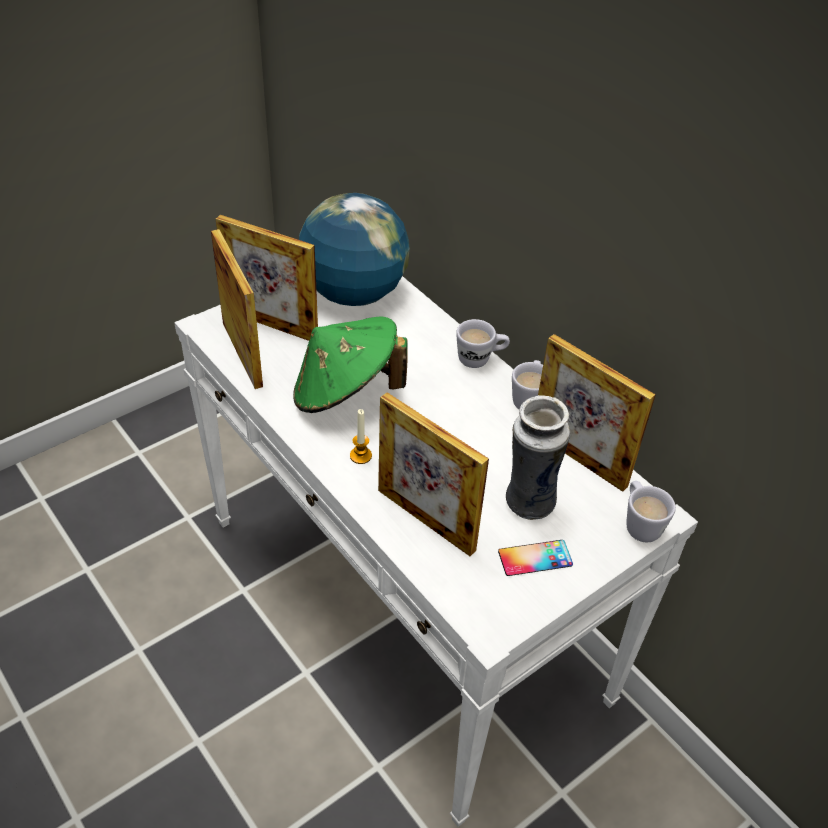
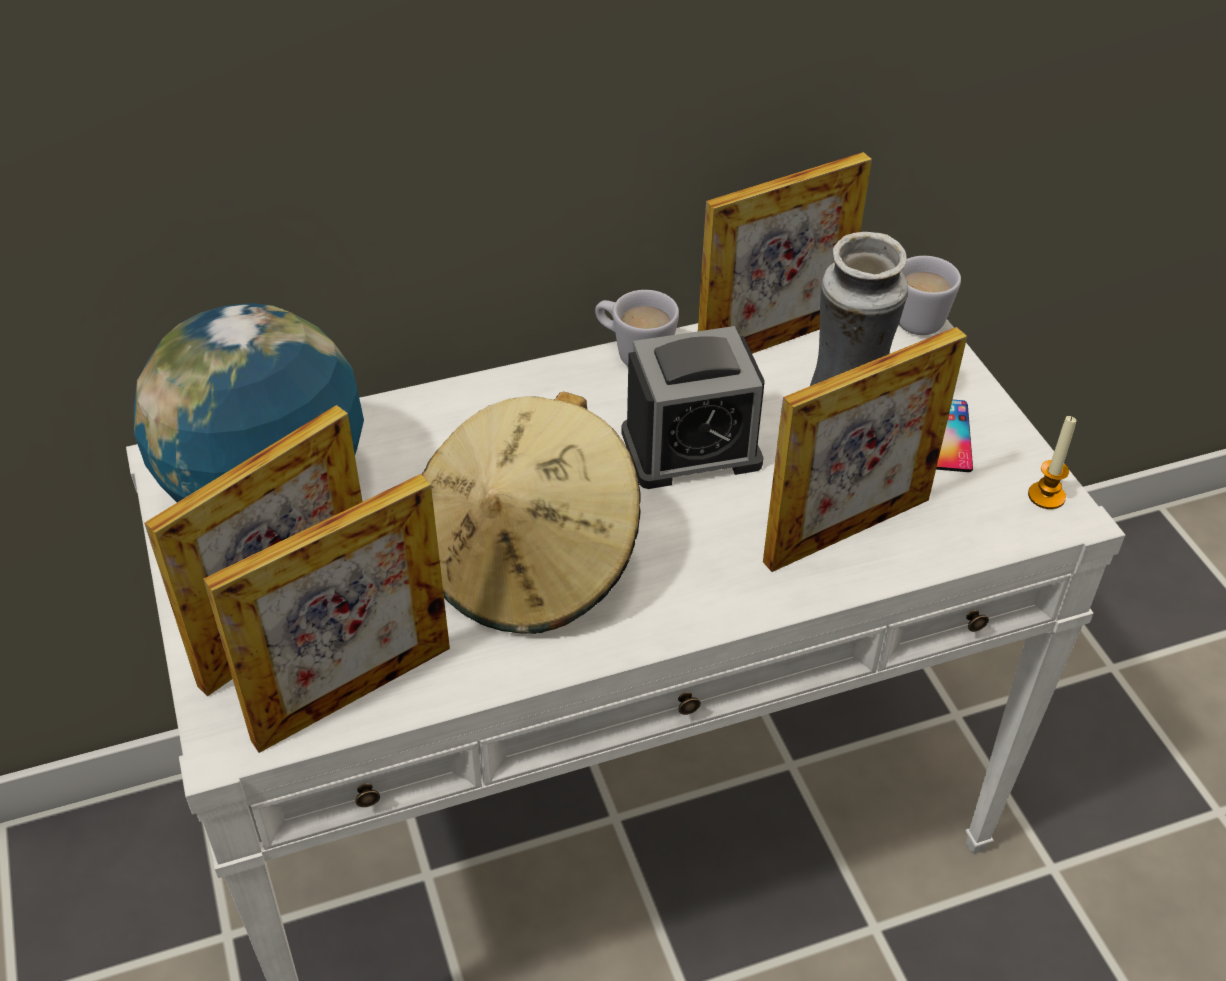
camera: 70 degrees left, 0 degrees up
picture frame [211,229,263,389] -> picture frame turned 150 degrees clockwise [203,474,450,753]
green hat [293,317,408,413] -> beige hat [422,391,641,634]
candle [350,409,372,464] -> candle moved to [1028,416,1076,509]
white mug [456,319,510,368] -> none
none -> alarm clock [621,326,765,489]

